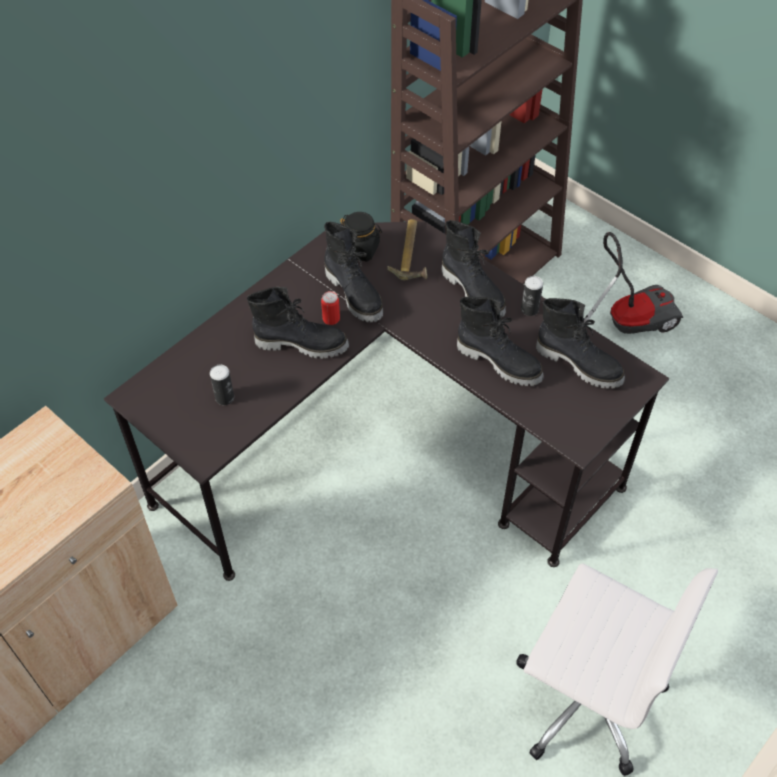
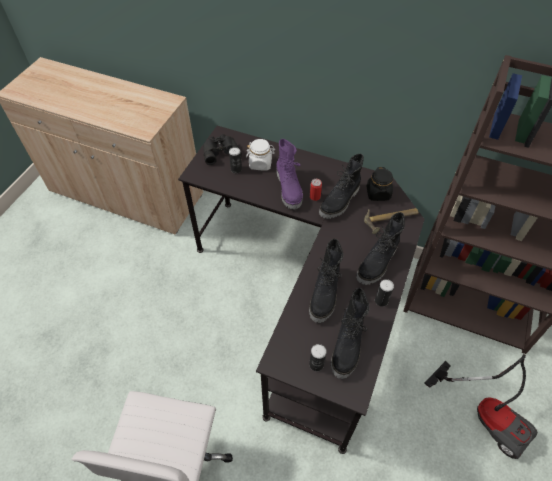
camera: 70 degrees right, 0 degrees up
black boot [247,287,349,359] -> purple boot [276,139,303,209]
none -> black binoculars [203,134,242,165]
none -> white jar [246,139,275,170]
none -> can [309,344,327,371]

